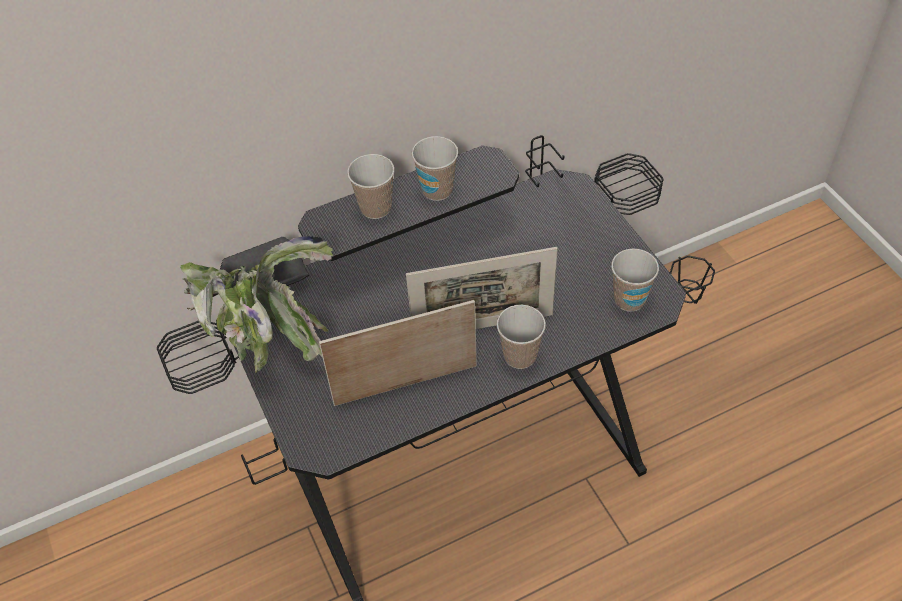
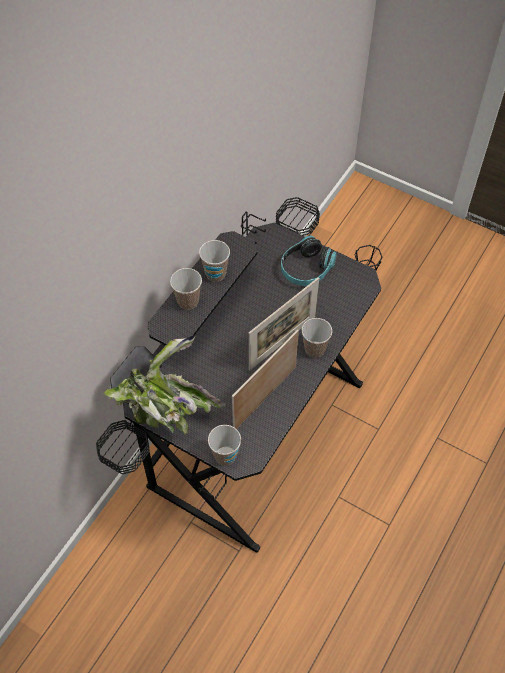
camera: 35 degrees left, 5 degrees up
cup [611,249,659,311] -> cup moved to [208,425,241,466]
none -> headphones [281,236,337,286]

